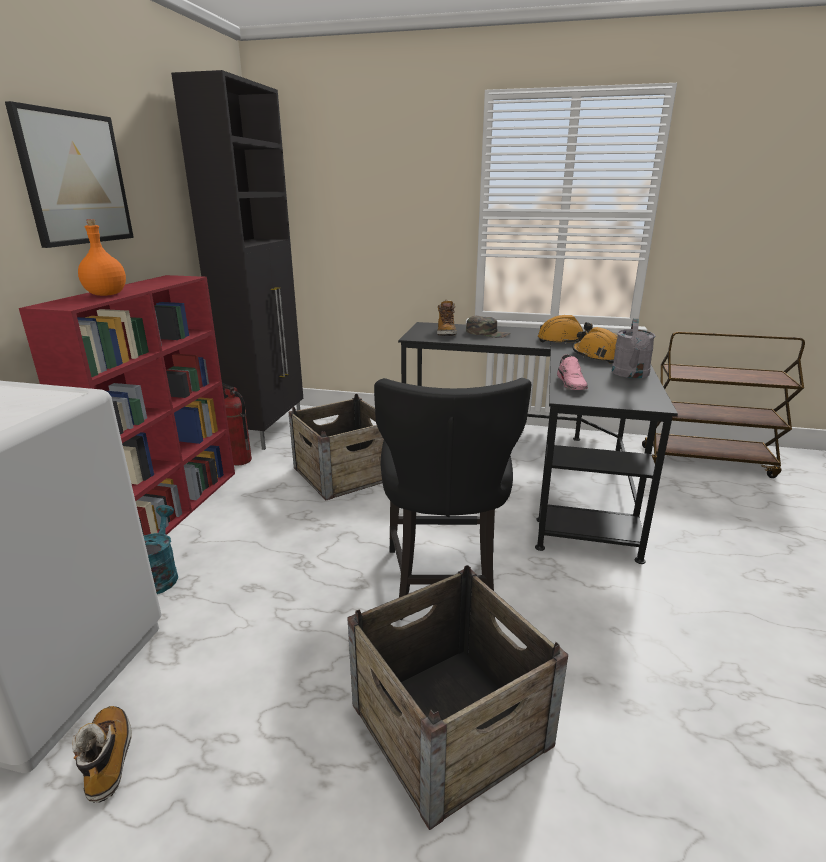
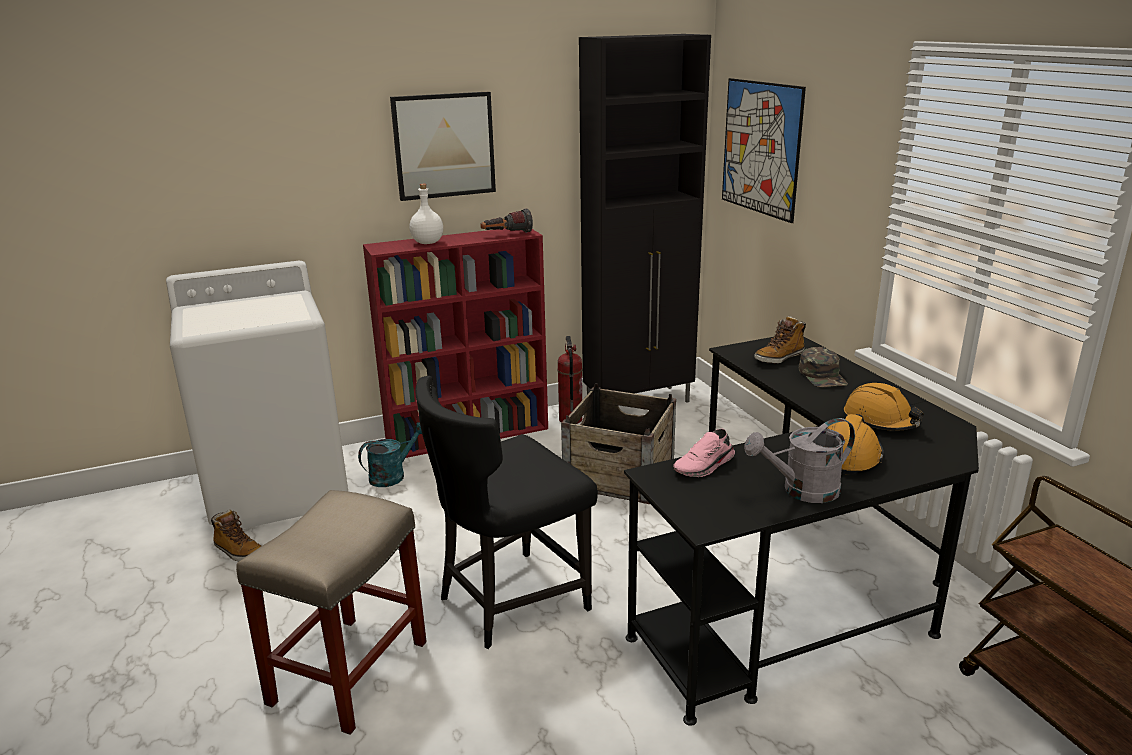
camera: 55 degrees right, 0 degrees up
boot [72,706,132,803] -> boot turned 90 degrees clockwise [211,510,261,562]
orange bottle [78,219,126,296] -> white bottle [409,184,443,244]
crate [347,565,568,830] -> beige stool [236,490,427,735]
none -> flashlight [480,208,533,233]
none -> picture [722,78,806,223]

